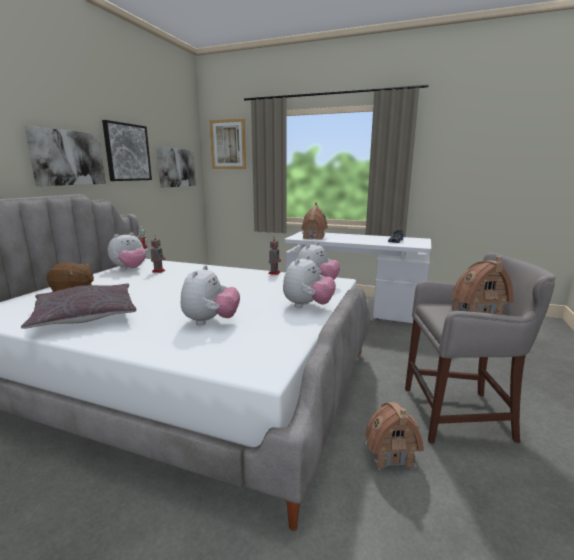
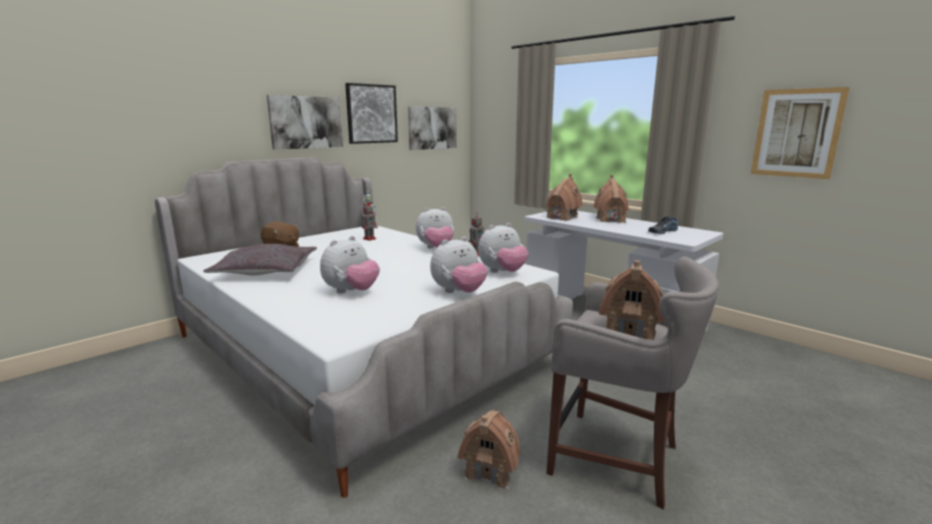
camera: 25 degrees right, 0 degrees up
plush toy [108,232,146,270] -> plush toy moved to [416,207,454,248]
picture [210,119,246,169] -> picture moved to [751,87,850,179]
none -> toy house [594,175,629,223]

